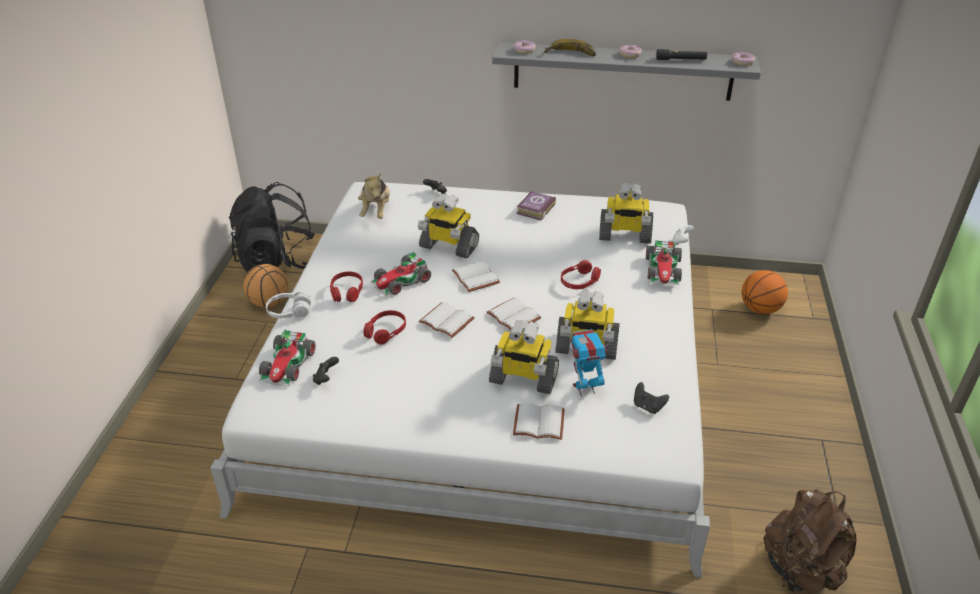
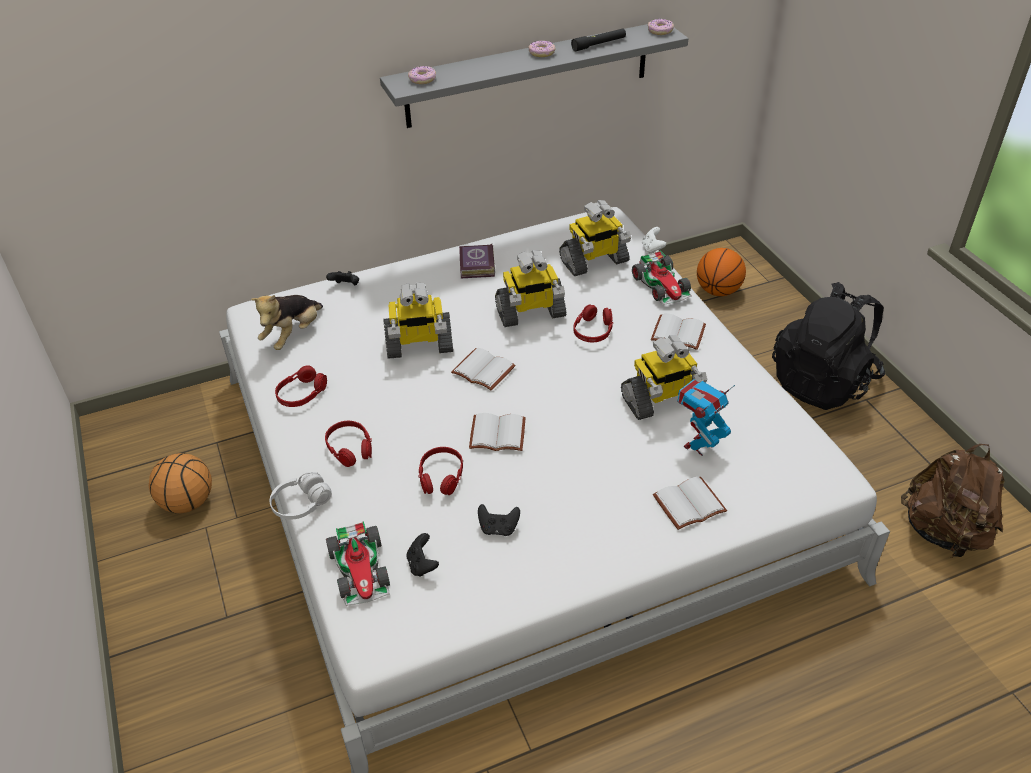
camera: 30 degrees left, 5 degrees up
black backpack [229,182,315,272] -> black backpack moved to [772,282,885,410]
plush toy [358,173,390,219] -> plush toy turned 60 degrees clockwise [250,295,323,350]
toy car [371,252,431,296] -> none
white book [487,297,542,330] -> white book moved to [651,314,706,350]
toy robot [489,320,559,394] -> toy robot moved to [495,250,566,327]
banana [544,39,596,56] -> none
black game controller [634,382,669,414] -> black game controller moved to [478,504,520,536]
none -> red headphones [275,365,327,407]

